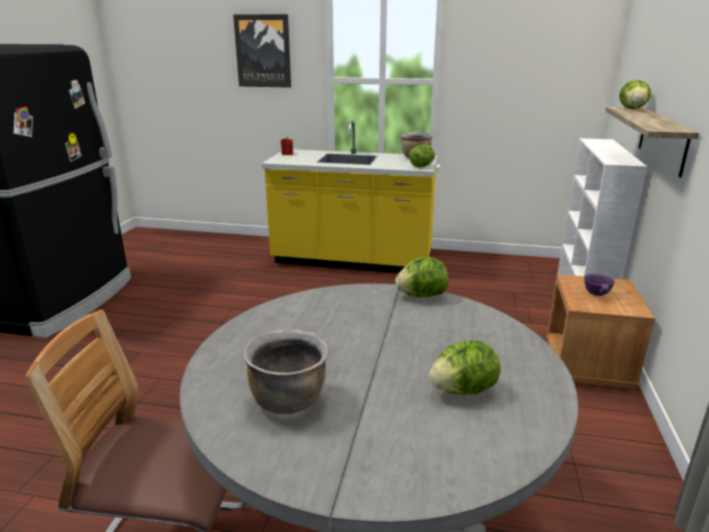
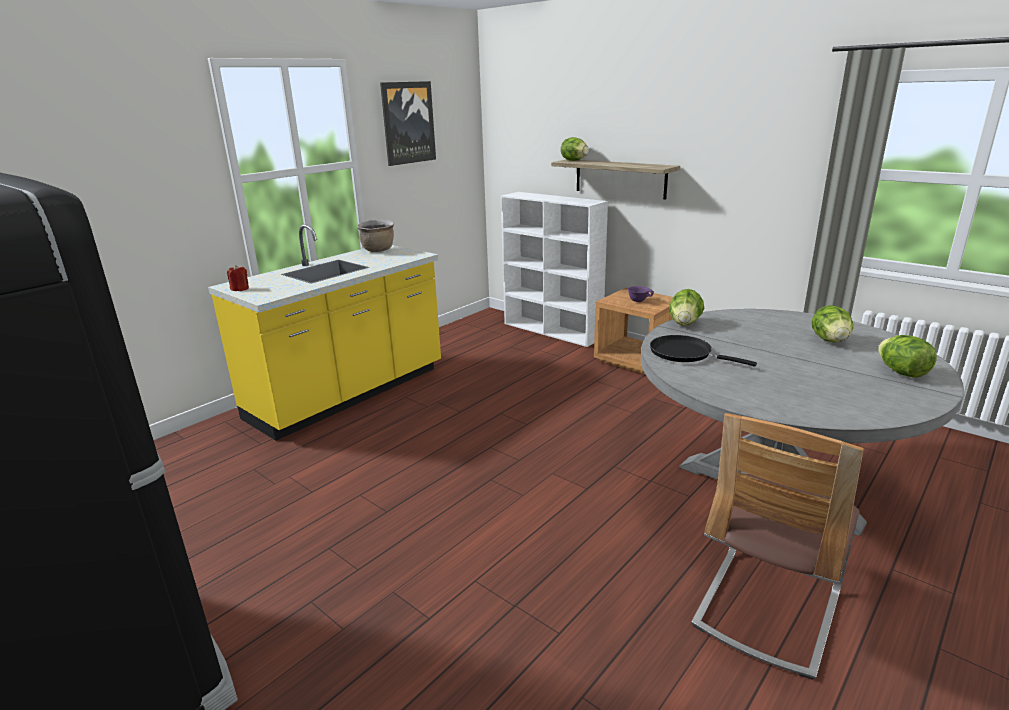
camera: 60 degrees left, 0 degrees up
picture [233,14,291,88] -> picture moved to [380,81,436,166]
brown cooking pot [243,330,329,414] -> none
lettuce [409,144,435,167] -> lettuce moved to [878,335,937,378]
none -> black frying pan [650,335,757,367]

